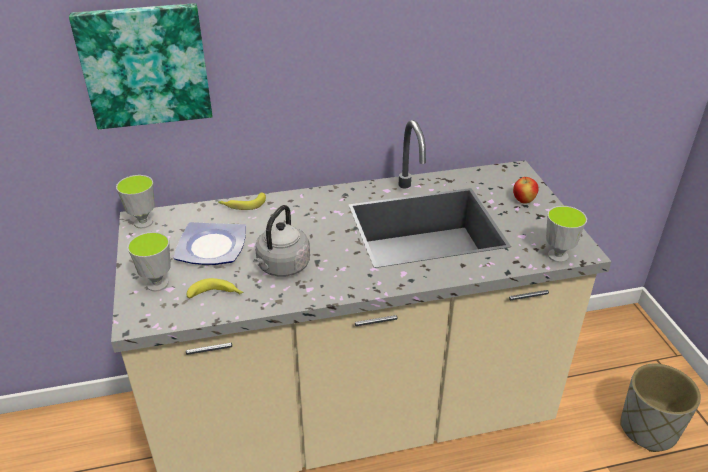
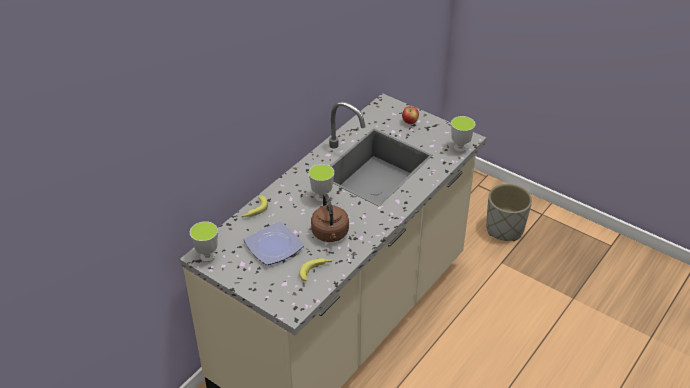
camera: 40 degrees left, 5 degrees up
picture [69,3,213,129] -> none
cup [127,232,171,292] -> cup moved to [308,164,334,202]
grey kettle [253,205,310,277] -> brown kettle [311,193,349,242]

